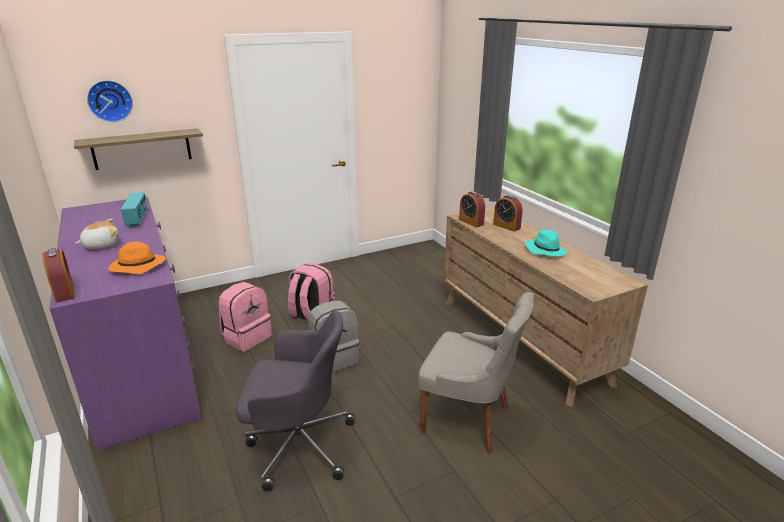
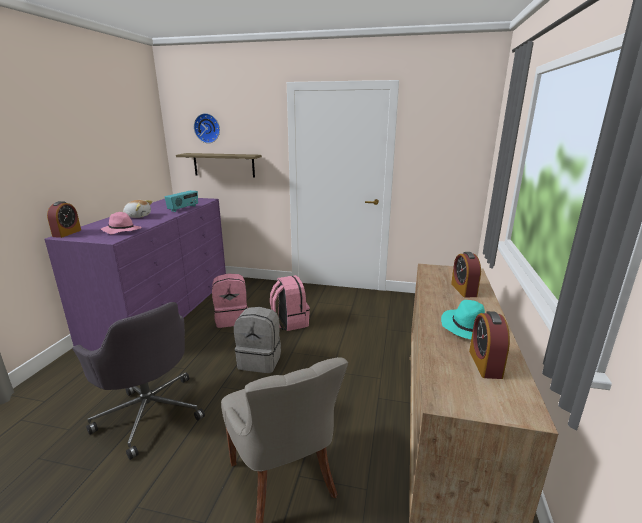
camera: 40 degrees right, 5 degrees down
orange hat [108,241,166,274] -> pink hat [101,212,142,235]
alarm clock [459,191,485,228] -> alarm clock moved to [469,311,510,379]

